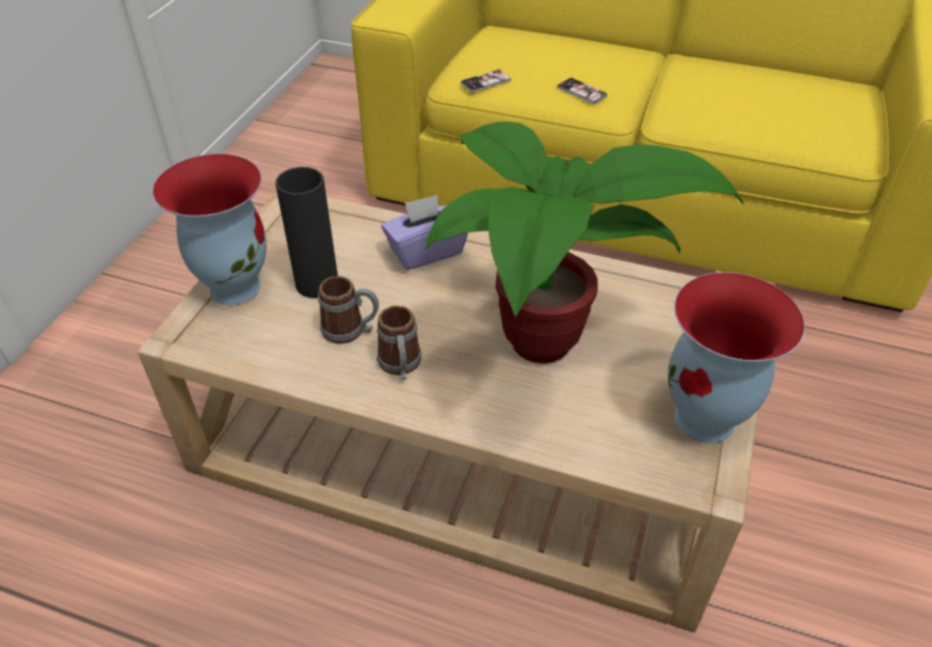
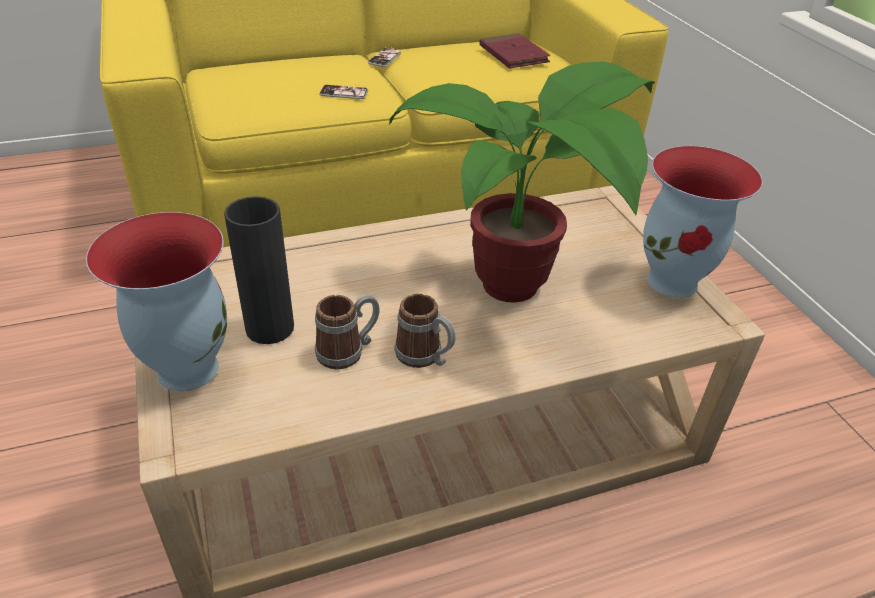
camera: 40 degrees left, 5 degrees down
purple tissue box [382,194,468,270] -> none
phone [460,68,511,93] -> phone moved to [368,48,401,67]
none -> red book [480,33,550,68]

